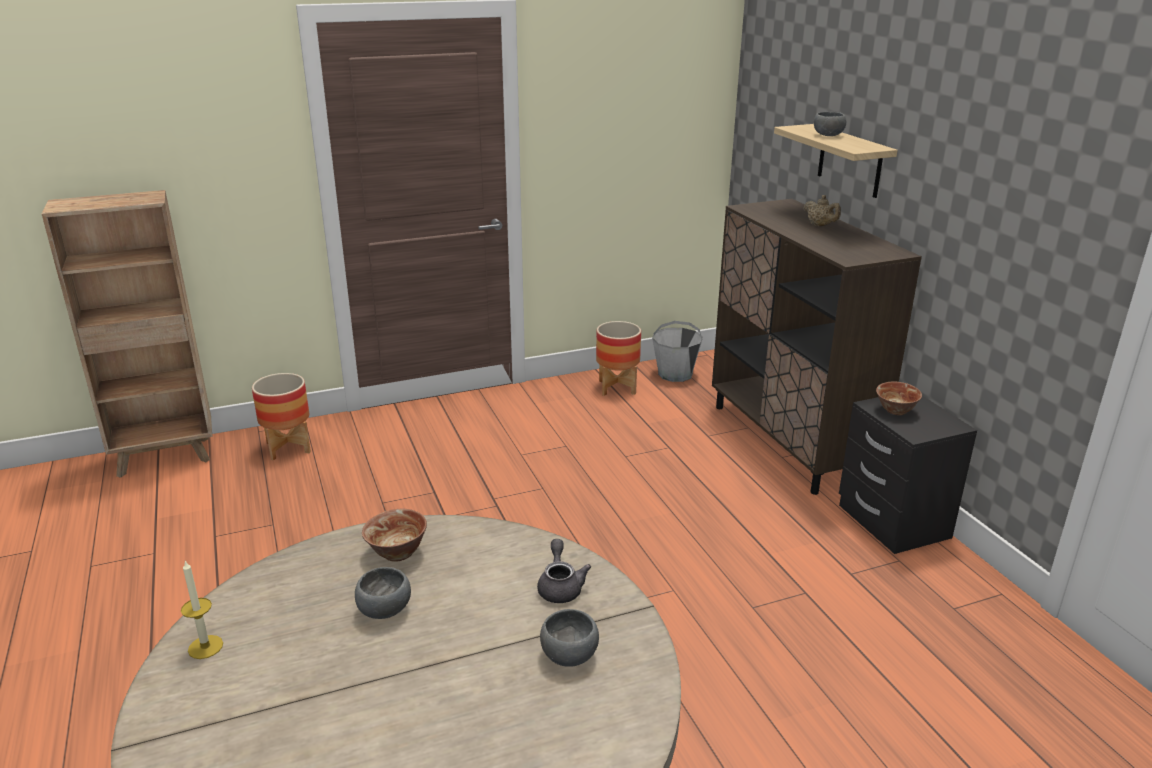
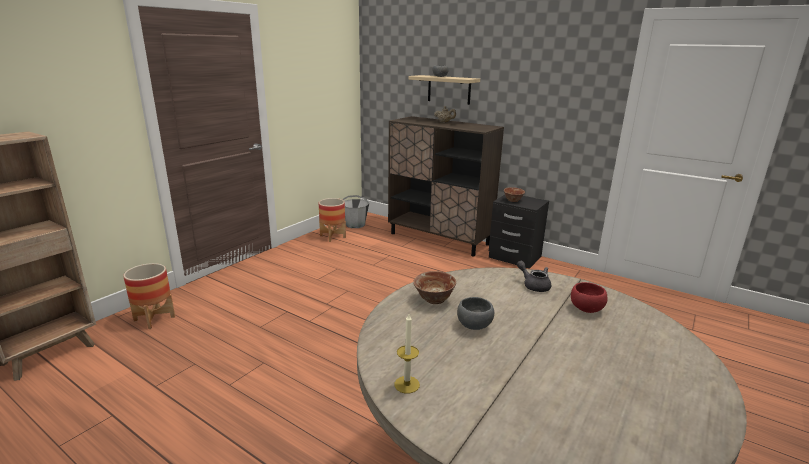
camera: 35 degrees left, 5 degrees down
grey bowl [540,609,599,667] -> red bowl [571,282,608,313]

